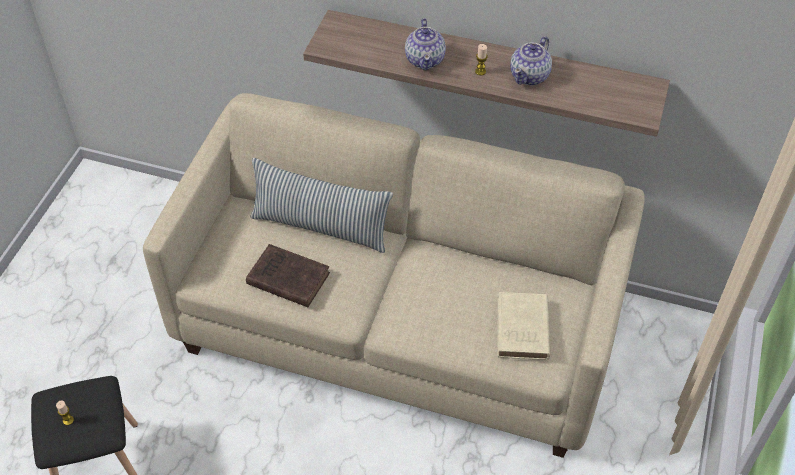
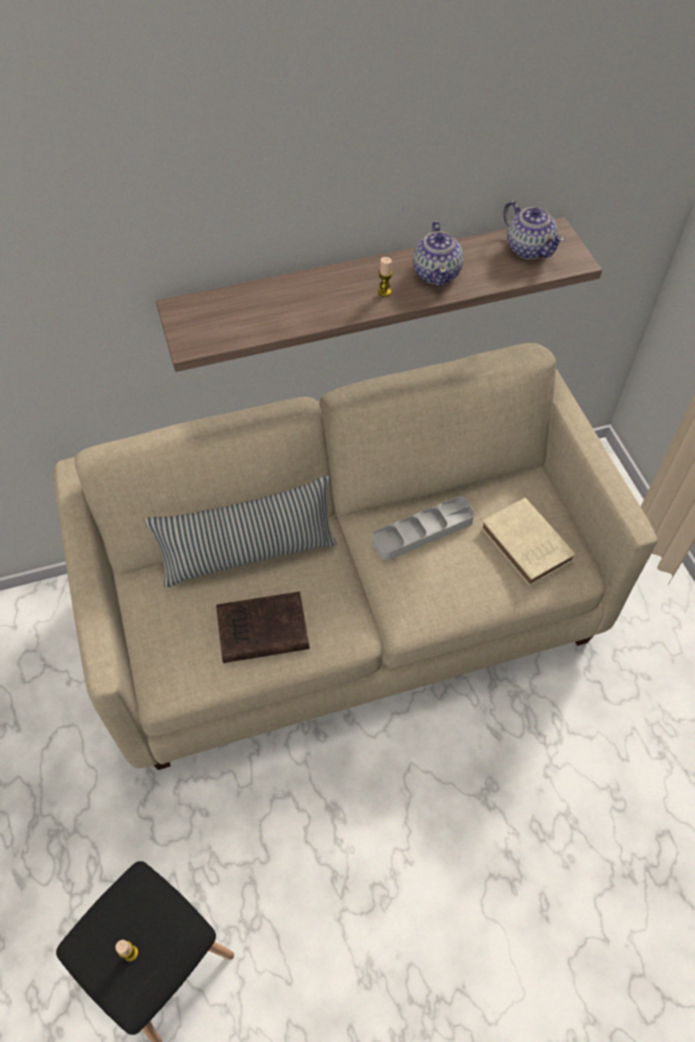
camera: 35 degrees left, 5 degrees up
teapot [405,18,446,71] -> teapot moved to [503,201,565,259]
none -> grey tray [373,497,474,560]

